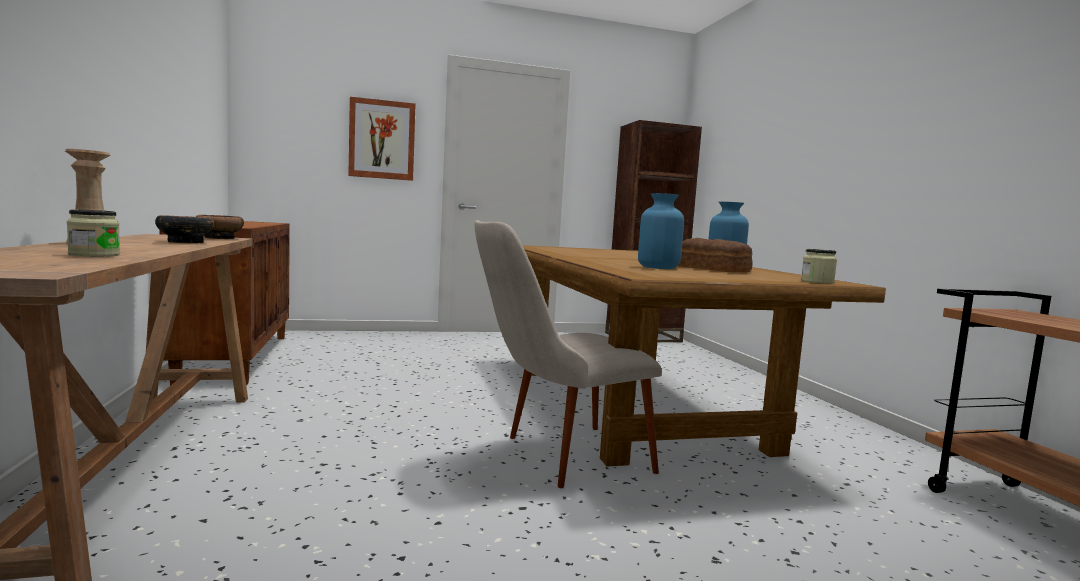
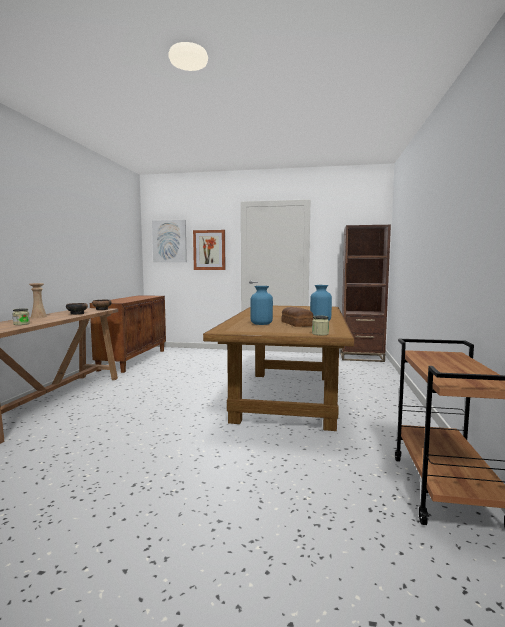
camera: 25 degrees right, 0 degrees up
beige chair [475,220,662,488] -> none
none -> picture [152,220,187,262]

